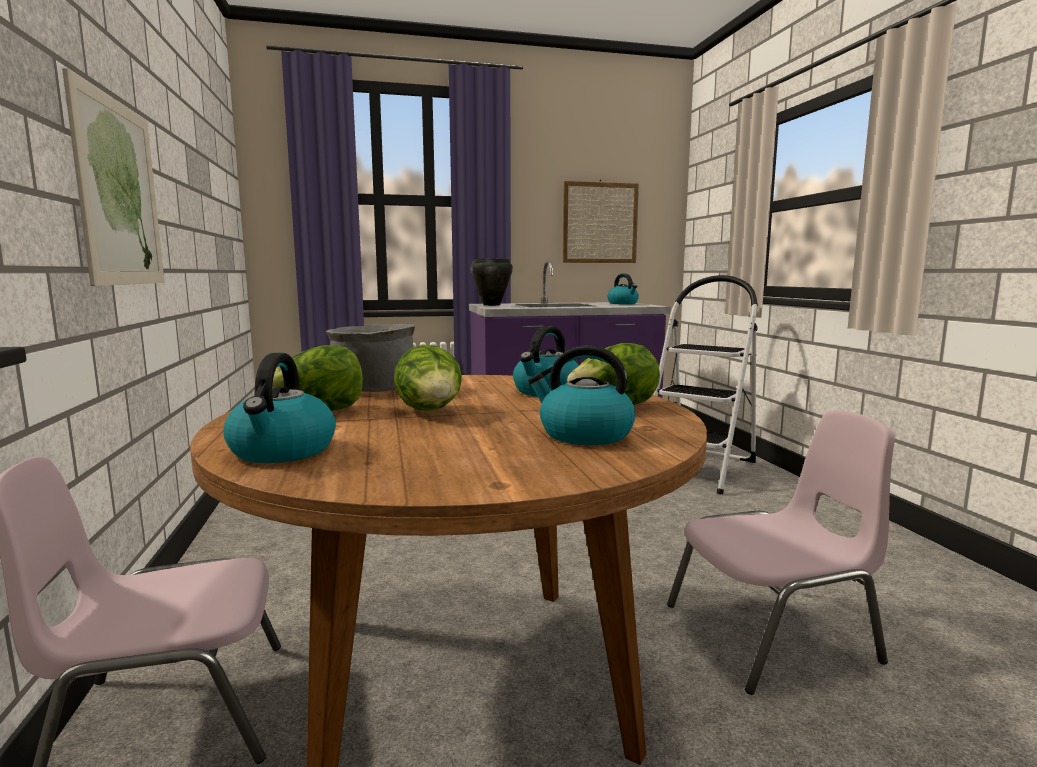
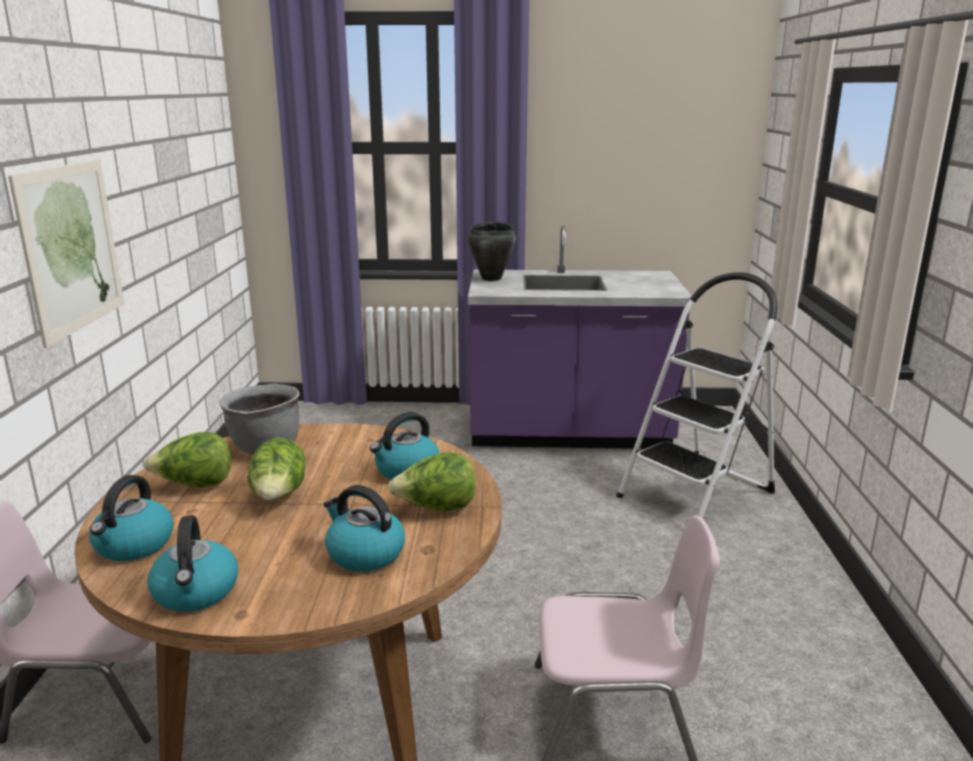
camera: 15 degrees right, 10 degrees up
picture [563,180,639,263] -> none
kettle [607,274,639,304] -> kettle moved to [148,515,238,612]

